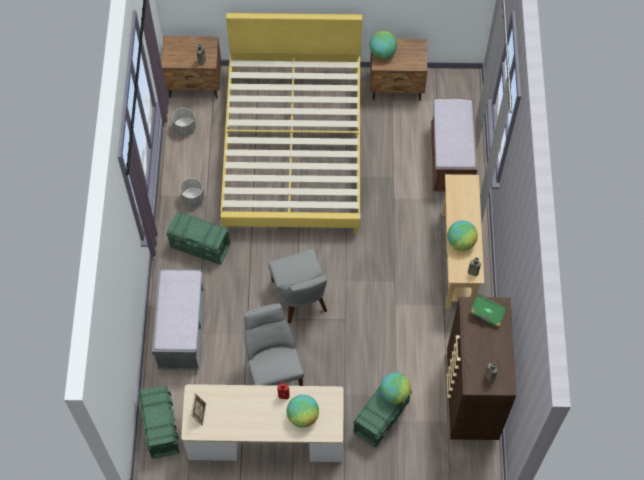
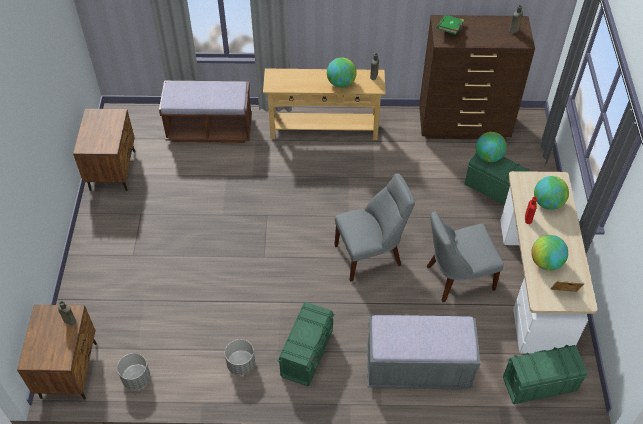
camera: 90 degrees left, 10 degrees down
yellow bed [220,13,362,234] -> none
globe [370,31,397,59] -> globe moved to [531,235,568,270]

